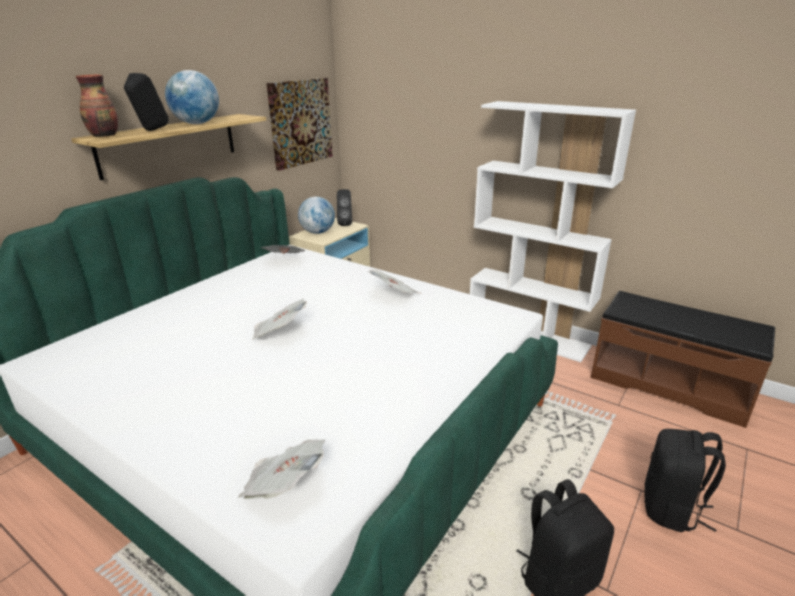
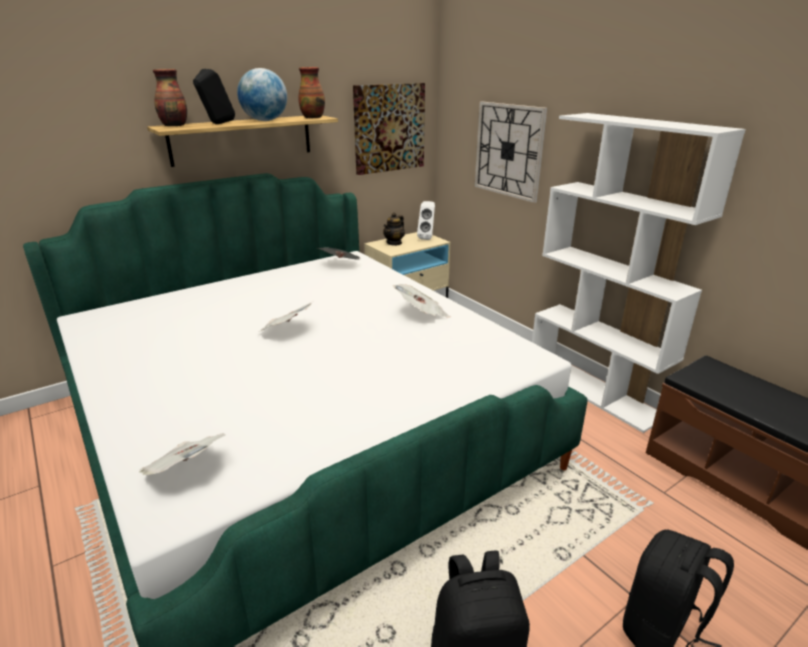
camera: 20 degrees right, 0 degrees up
globe [298,197,335,234] -> teapot [383,213,405,246]
black speaker [337,189,352,226] -> white speaker [417,201,435,240]
none -> vase [299,67,325,119]
none -> wall clock [475,101,547,203]

